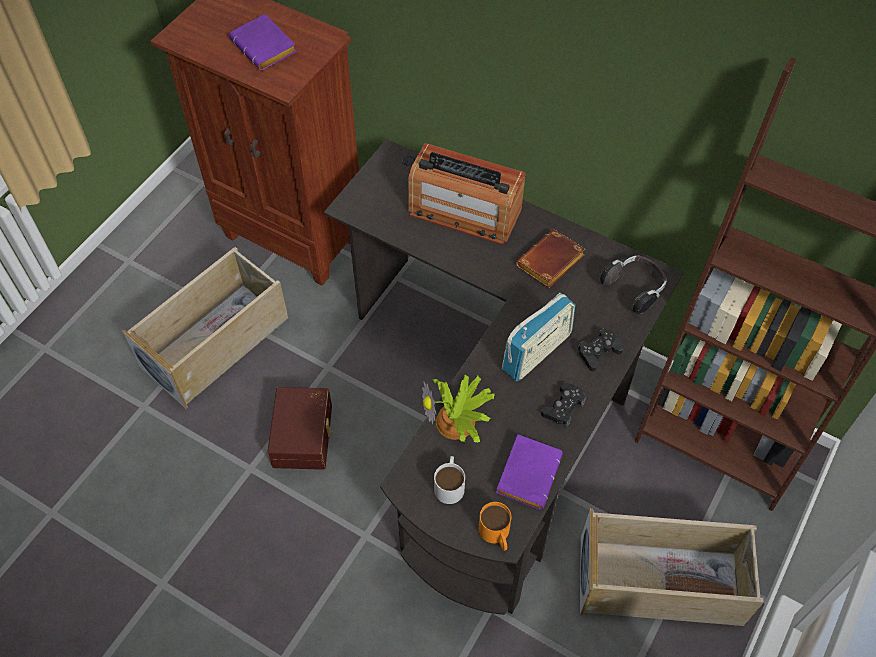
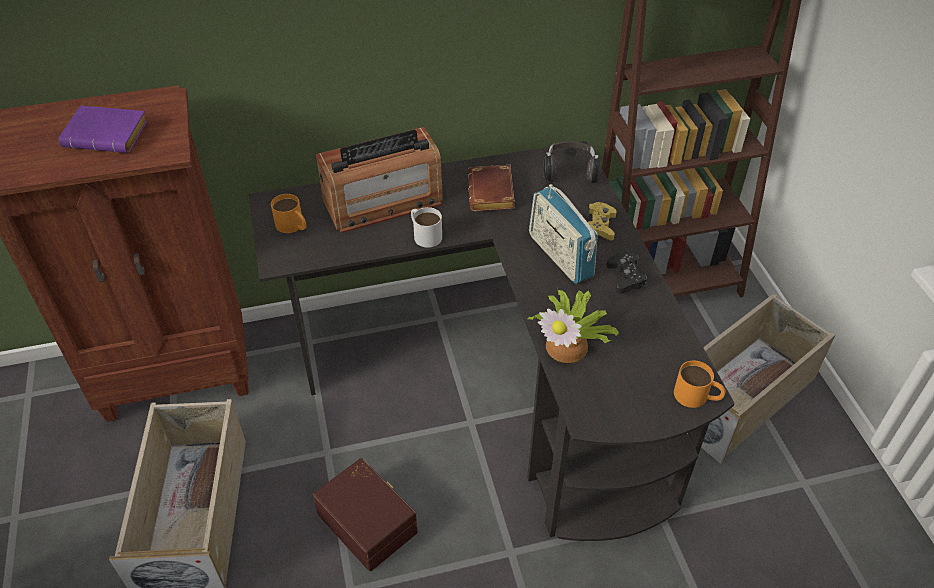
camera: 45 degrees left, 10 degrees down
white mug [434,456,465,504] -> white mug moved to [411,207,442,248]
purple book [496,434,563,510] -> none
radio [502,293,576,381] -> radio turned 150 degrees clockwise [529,184,598,284]
black game controller [577,328,623,371] -> yellow game controller [587,202,617,240]
none -> orange mug [271,194,307,233]

